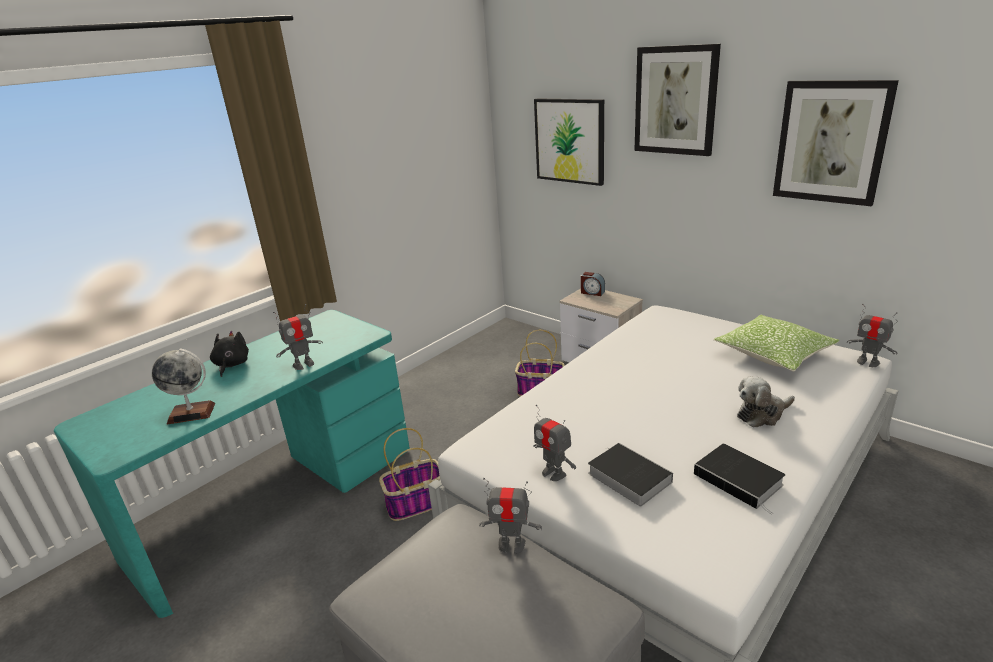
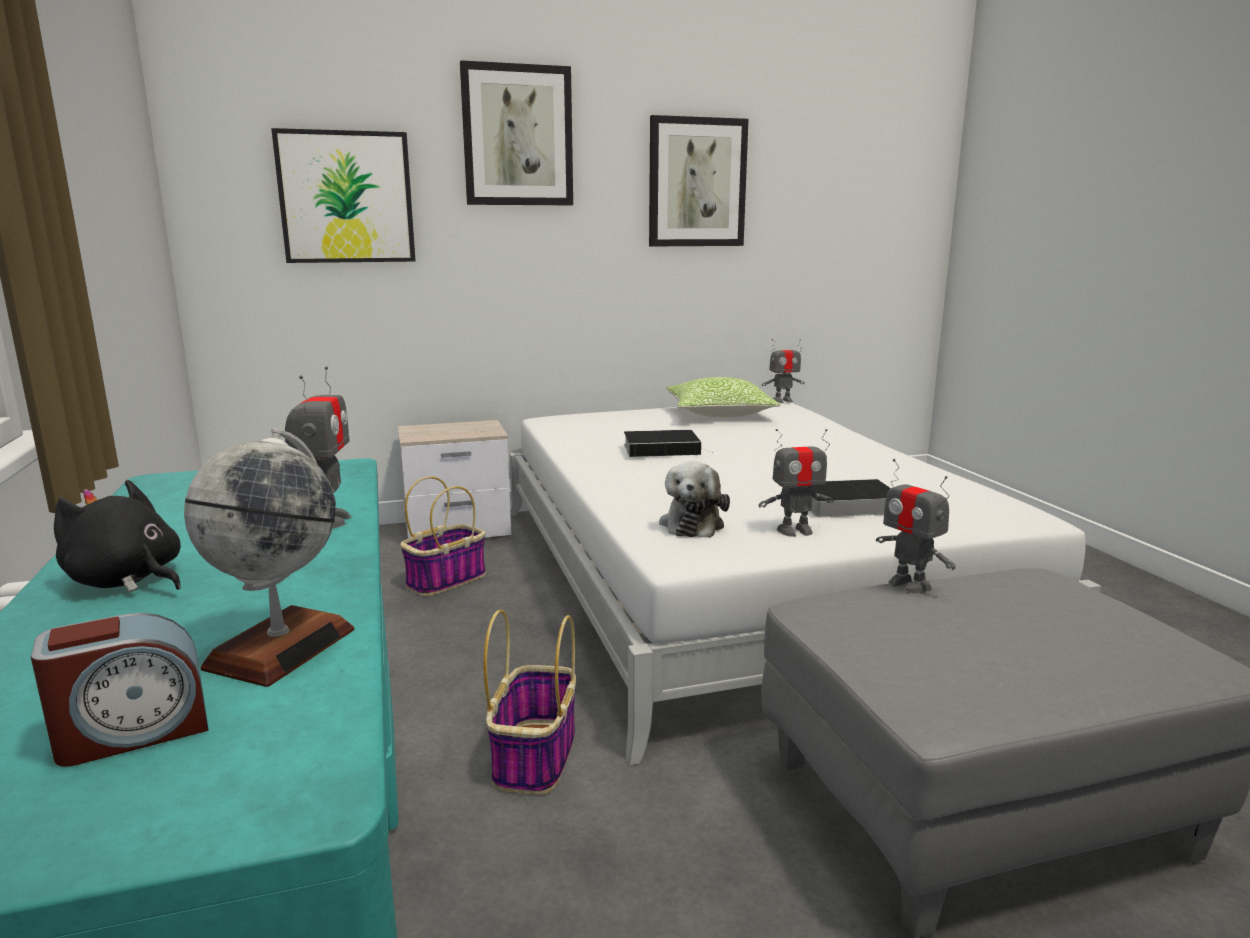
camera: 60 degrees left, 10 degrees down
toy robot [479,478,542,554] -> toy robot turned 105 degrees clockwise [876,459,956,593]
alarm clock [581,272,605,296] -> alarm clock moved to [31,613,209,767]
book [694,444,785,515] -> book moved to [624,430,714,457]
plush toy [737,376,795,427] -> plush toy moved to [659,461,730,538]

